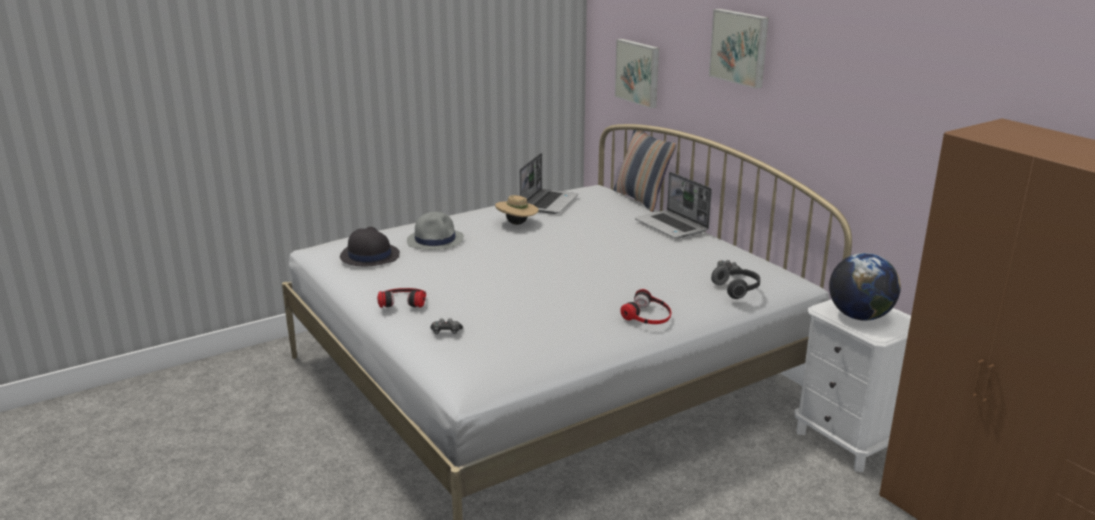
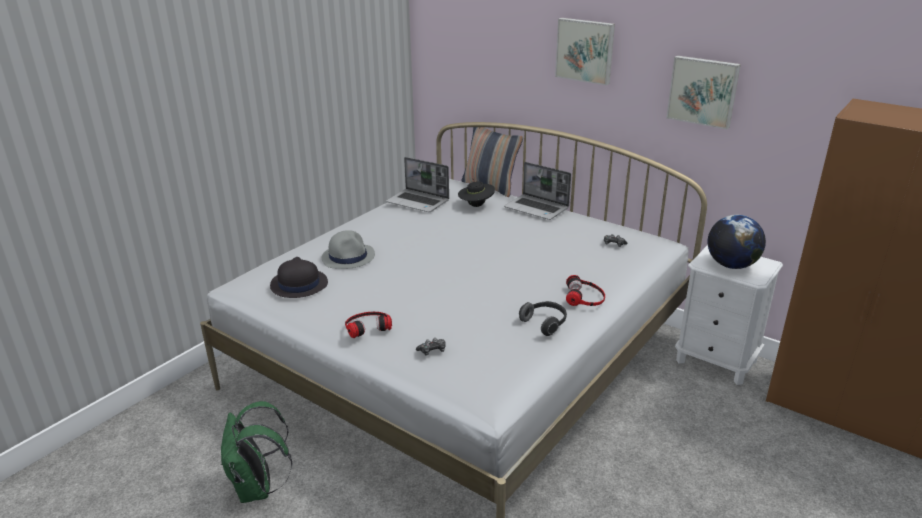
camera: 20 degrees left, 5 degrees up
beige hat [495,195,539,225] -> none
laptop [520,153,579,214] -> laptop turned 120 degrees clockwise [386,157,449,212]
picture [615,39,659,108] -> picture moved to [666,56,741,129]
headphones [711,265,760,299] -> headphones moved to [519,301,567,336]
none -> green backpack [221,401,292,503]
none -> black hat [458,179,495,207]

